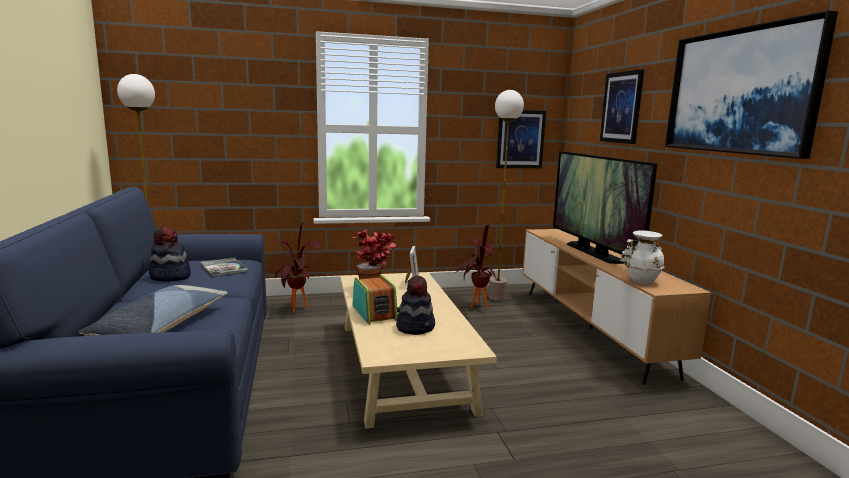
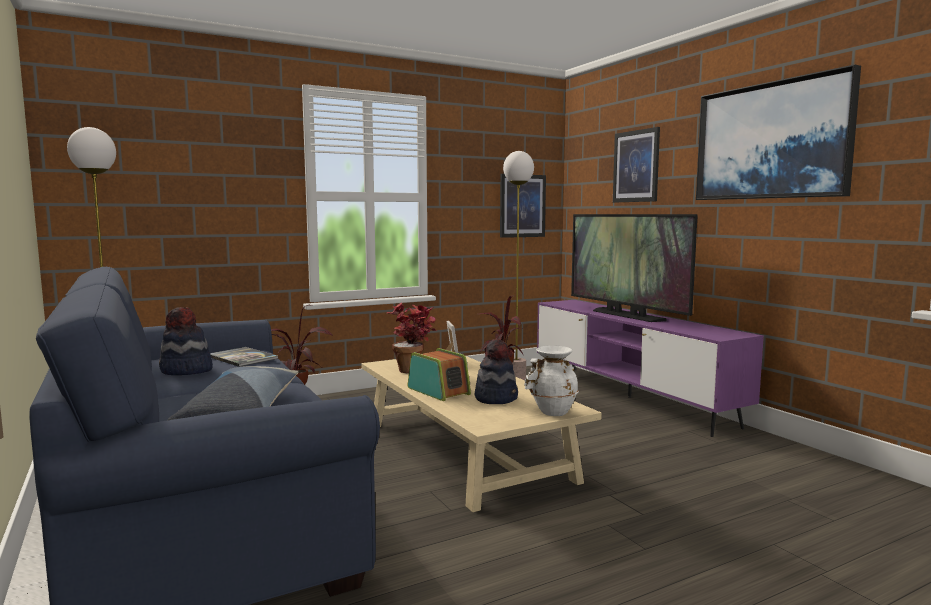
camera: 15 degrees left, 5 degrees down
brown tv stand [522,229,712,385] -> purple tv stand [537,300,764,437]
white vase [620,230,664,284] -> white vase moved to [524,345,579,416]

